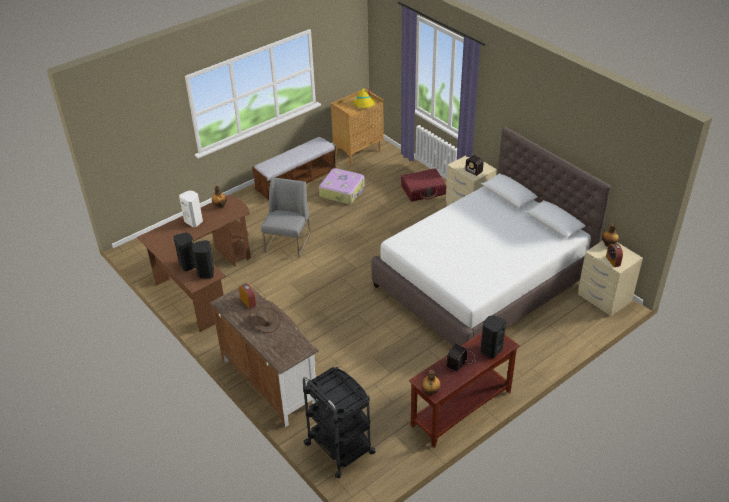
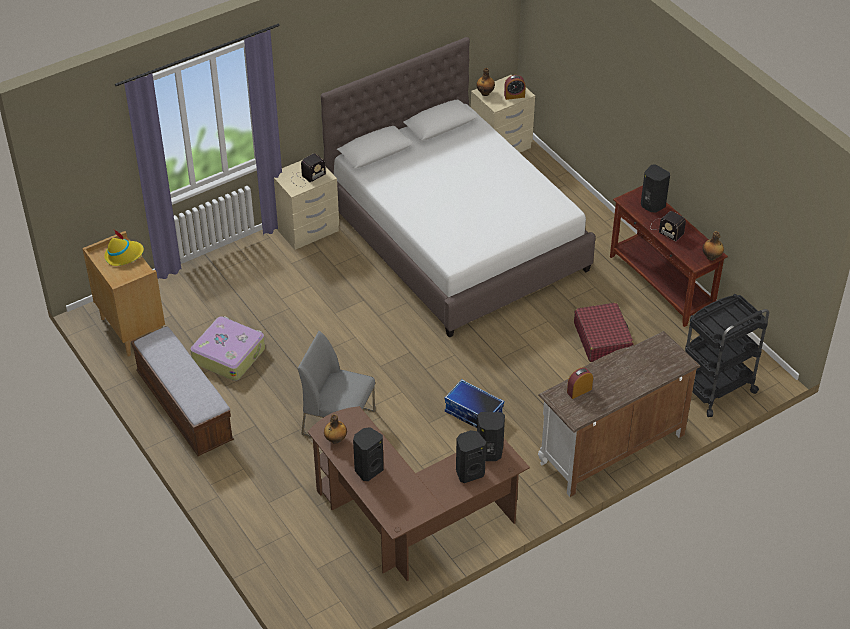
camera: 85 degrees left, 5 degrees up
white speaker [179,191,203,227] -> black speaker [353,427,384,481]
brown hat [249,308,281,333] -> none
red suitcase [401,168,446,202] -> red suitcase moved to [574,302,634,362]
none -> storage box [445,379,504,428]

